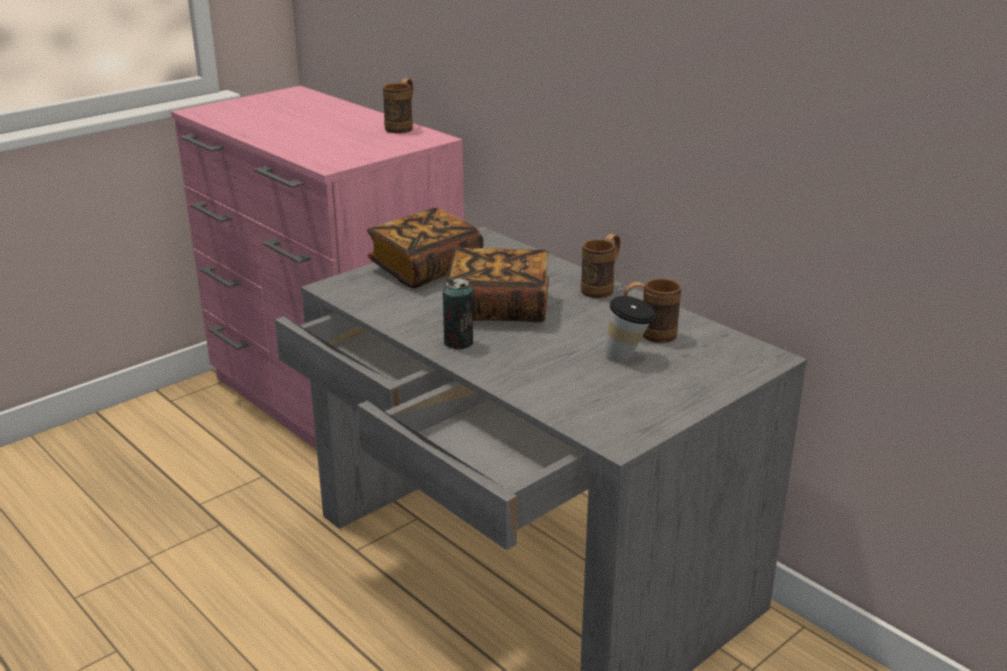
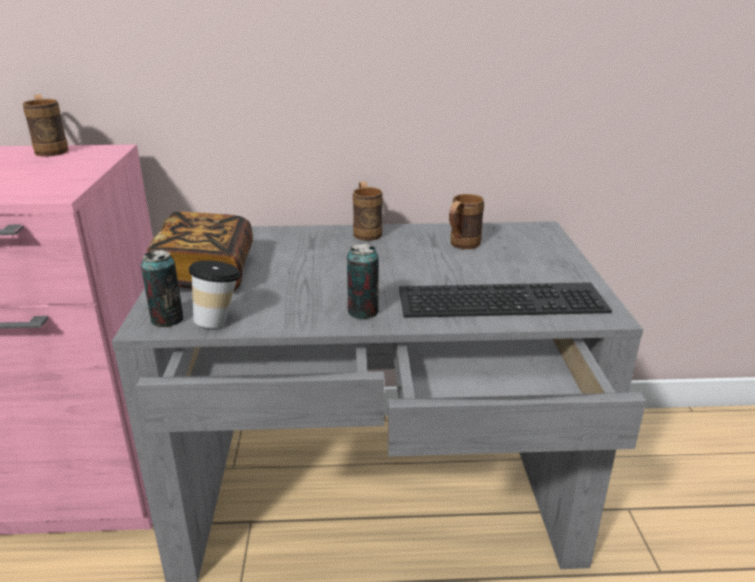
camera: 50 degrees left, 0 degrees up
book [445,248,549,322] -> none
cup [604,296,656,360] -> cup moved to [189,260,241,328]
none -> can [141,250,183,327]
none -> keyboard [399,282,612,318]

